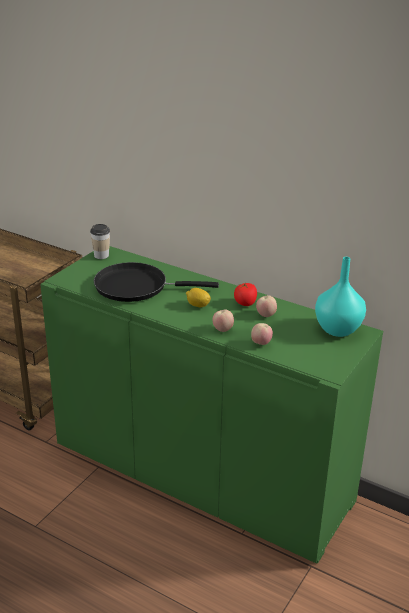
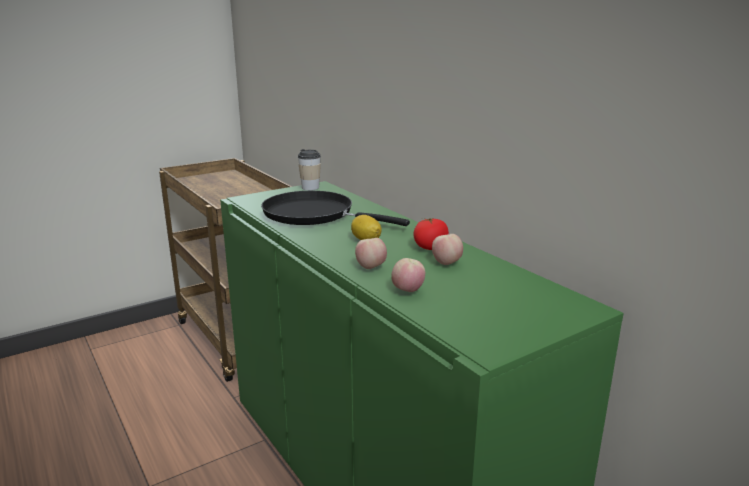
camera: 25 degrees right, 10 degrees down
turquoise vase [315,257,366,337] -> none

